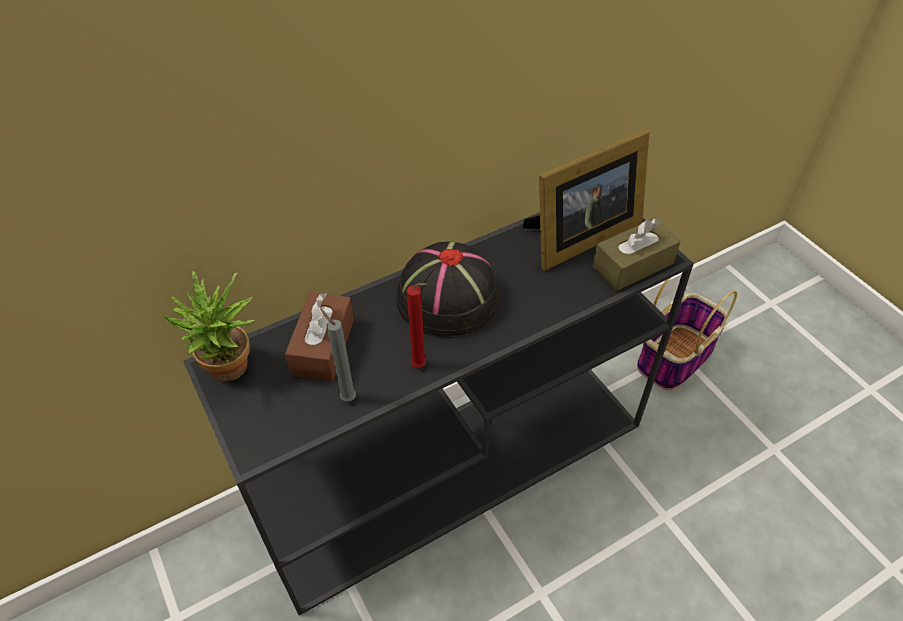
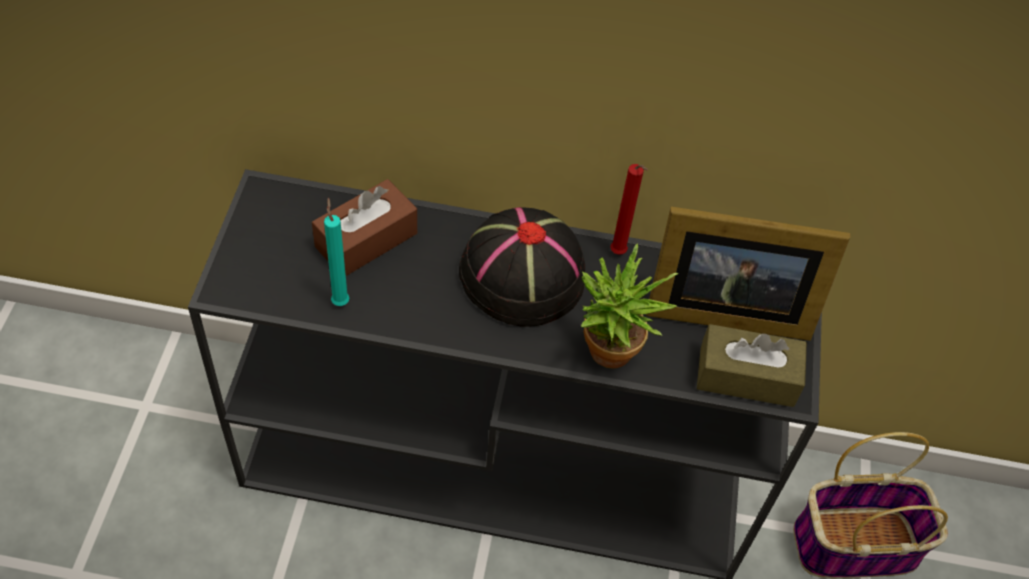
camera: 35 degrees right, 5 degrees up
potted plant [164,271,255,381] -> potted plant moved to [581,243,678,369]
grey candle [320,308,356,402] -> turquoise candle [324,198,349,306]
red candle [407,283,427,368] -> red candle moved to [610,164,648,255]

